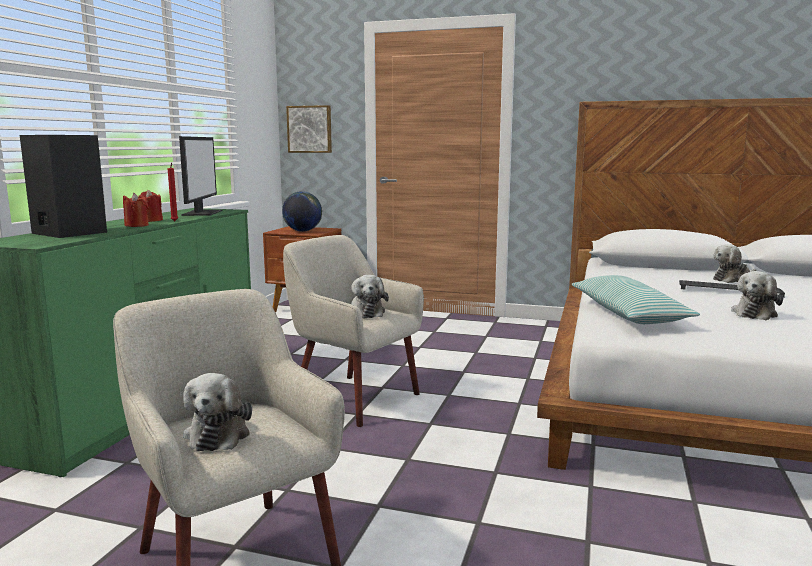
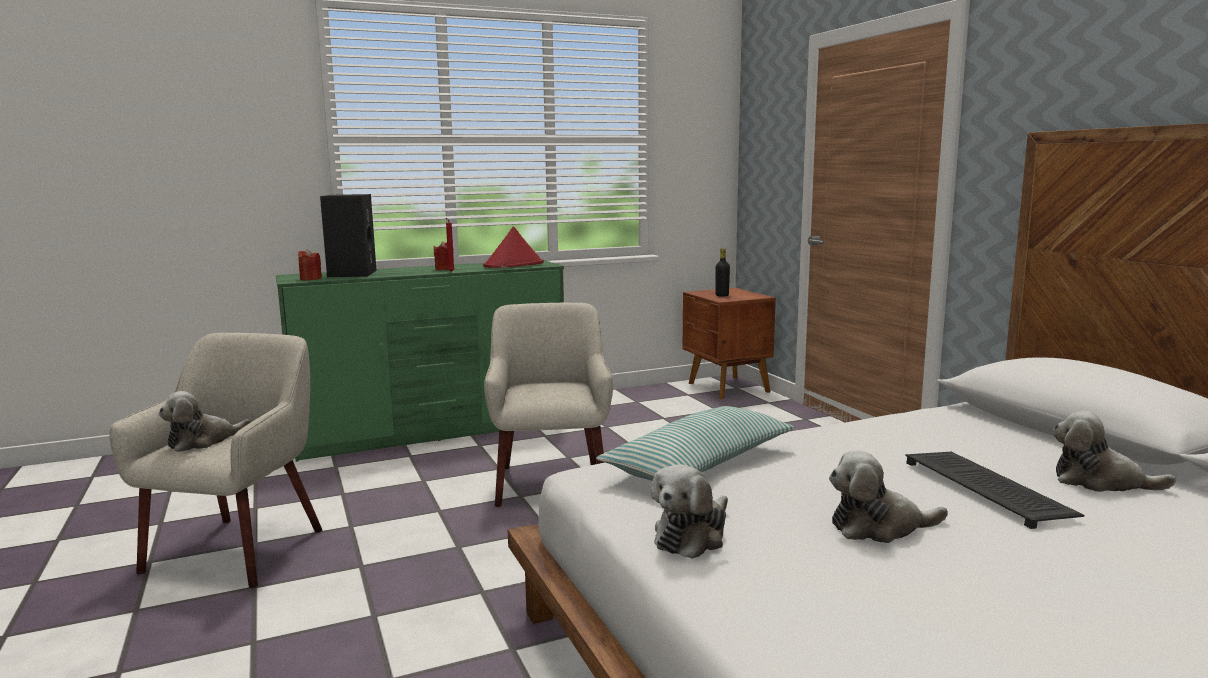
camera: 50 degrees right, 0 degrees up
red candle [123,193,149,227] -> red candle moved to [298,249,322,280]
monitor [179,136,223,216] -> red hat [483,226,544,268]
globe [282,191,322,232] -> black bottle [716,248,730,297]
picture [286,105,332,153] -> none
plush toy [351,275,389,319] -> plush toy moved to [651,464,728,559]

